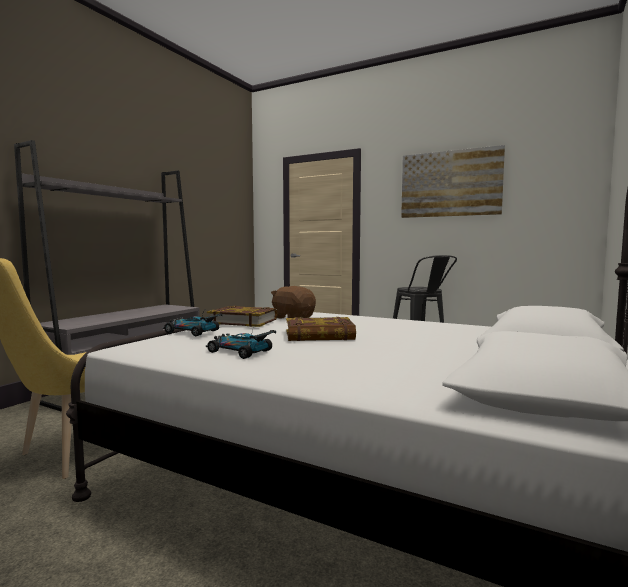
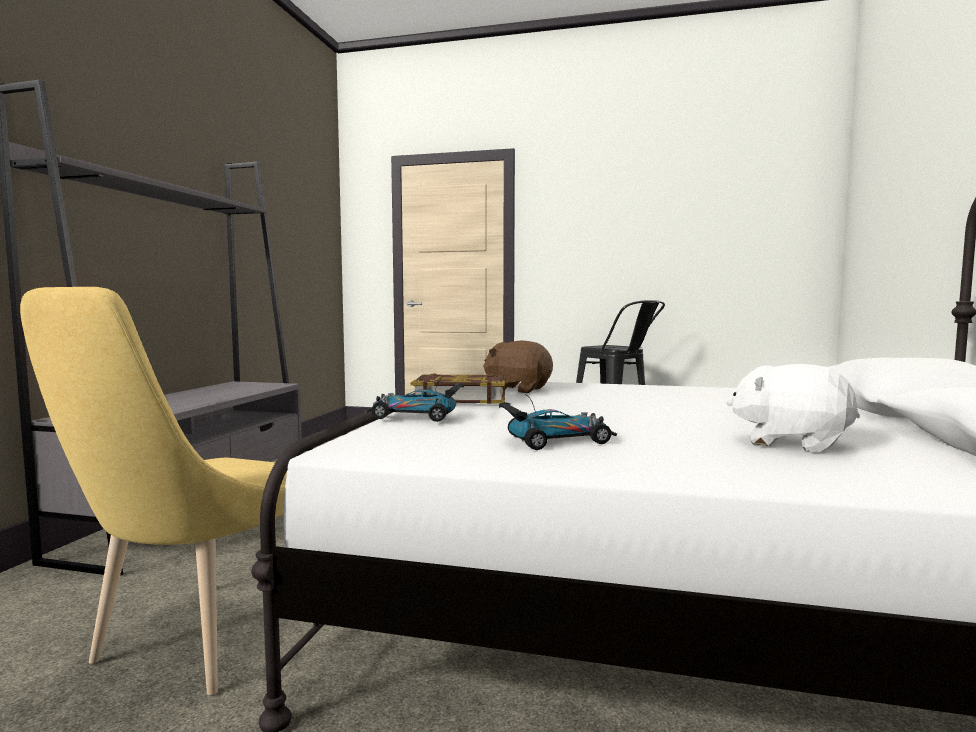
camera: 15 degrees left, 0 degrees up
toy car [205,325,276,359] -> toy car turned 150 degrees clockwise [499,395,617,450]
book [286,317,356,341] -> none
picture [401,145,505,218] -> none
none -> white plush toy [726,364,860,452]

